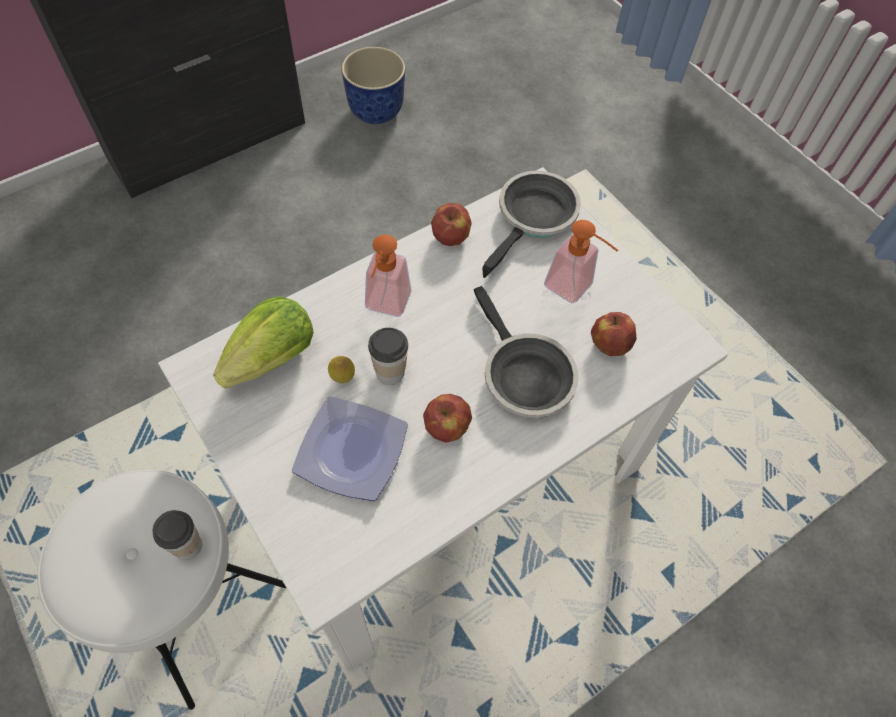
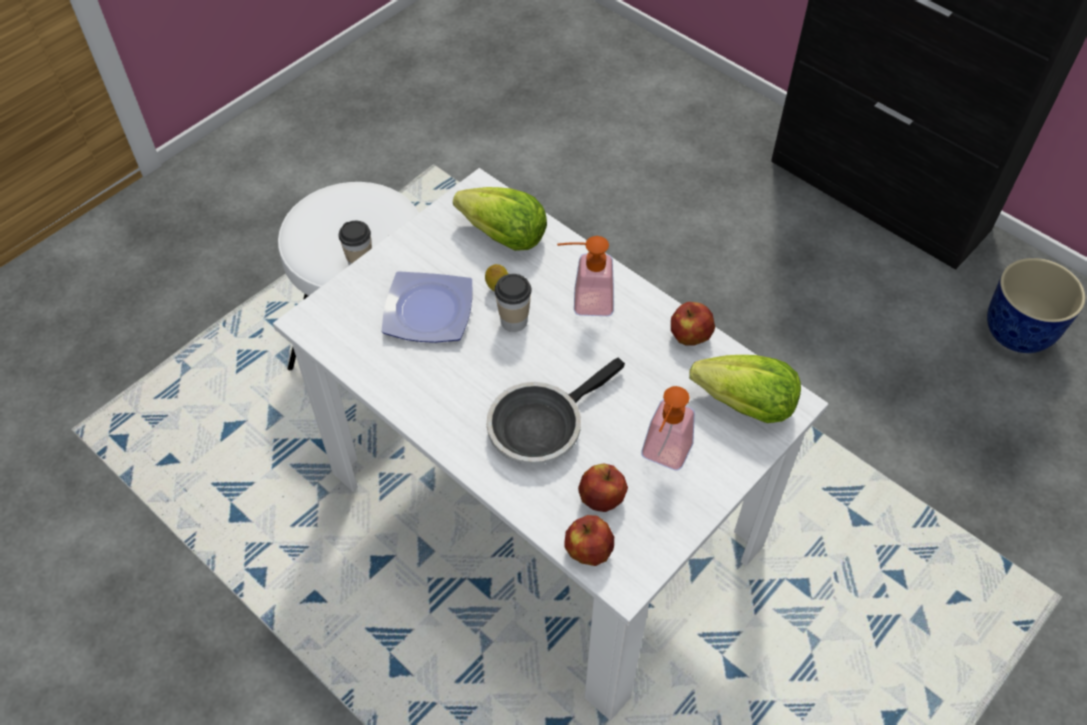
camera: 80 degrees right, 5 degrees down
apple [423,394,472,443] -> apple moved to [564,515,614,566]
frying pan [482,171,581,278] -> lettuce [689,355,801,423]

